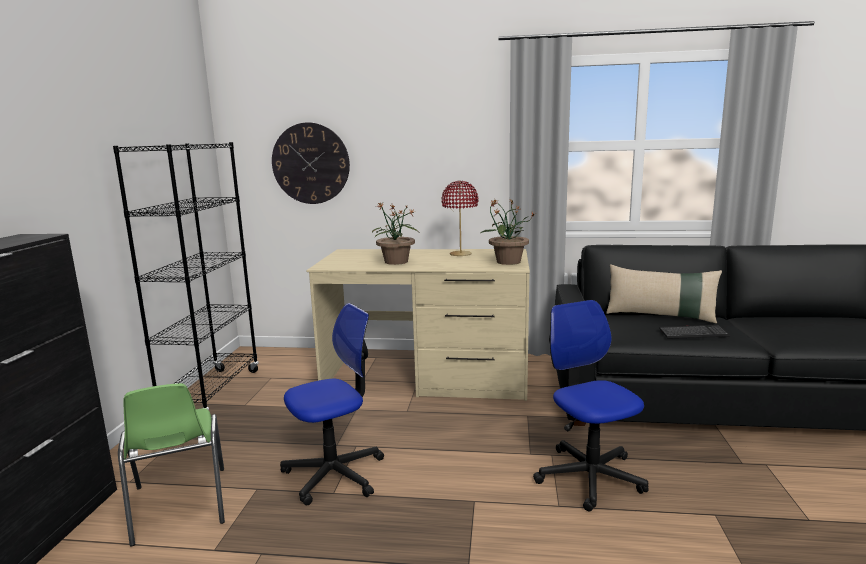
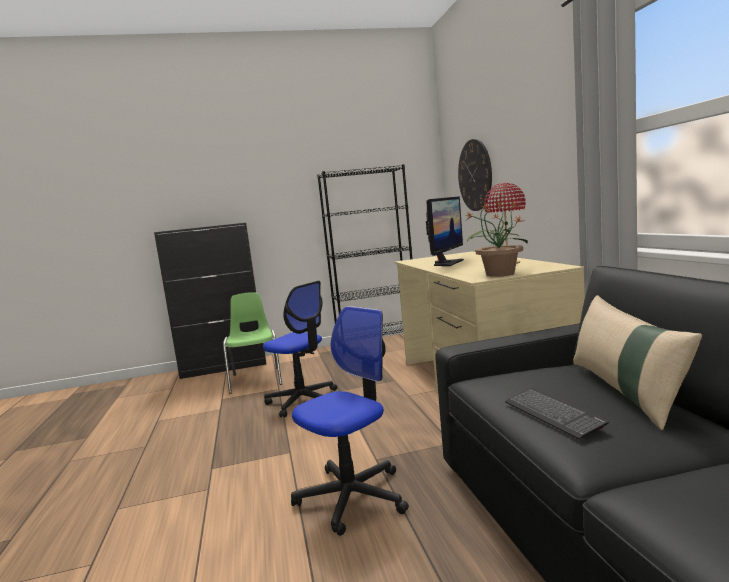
camera: 70 degrees right, 5 degrees down
green chair [118,383,225,547] -> green chair turned 120 degrees clockwise [223,292,282,394]
potted plant [372,202,419,265] -> monitor [426,196,464,266]

